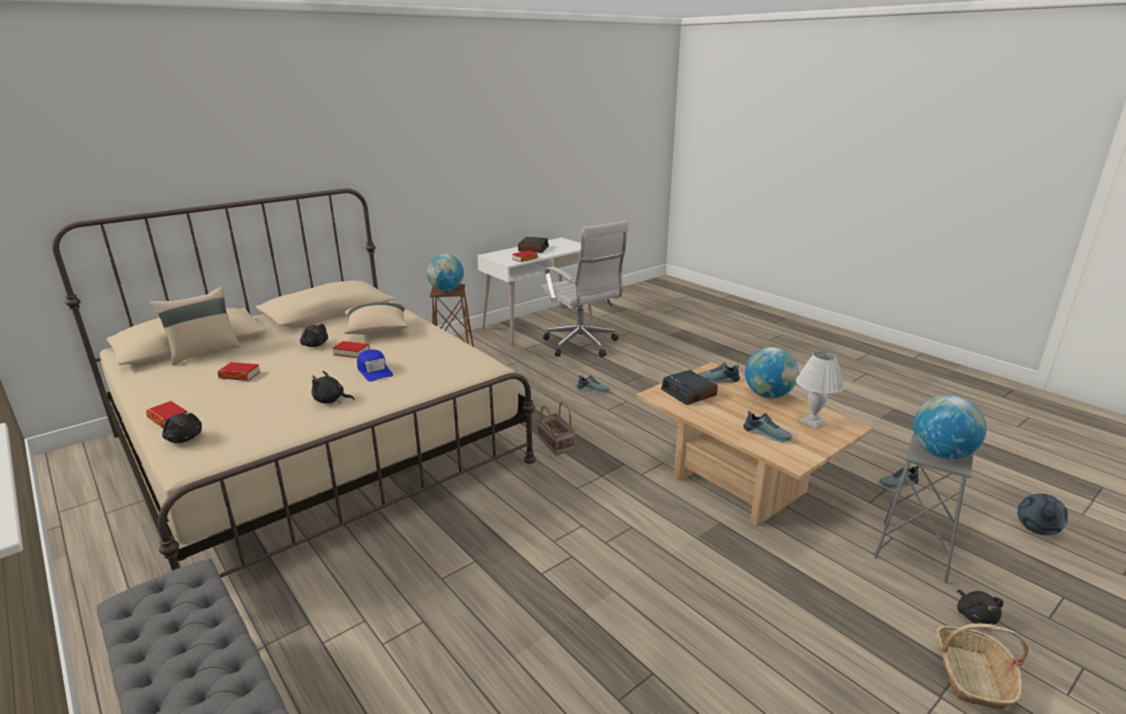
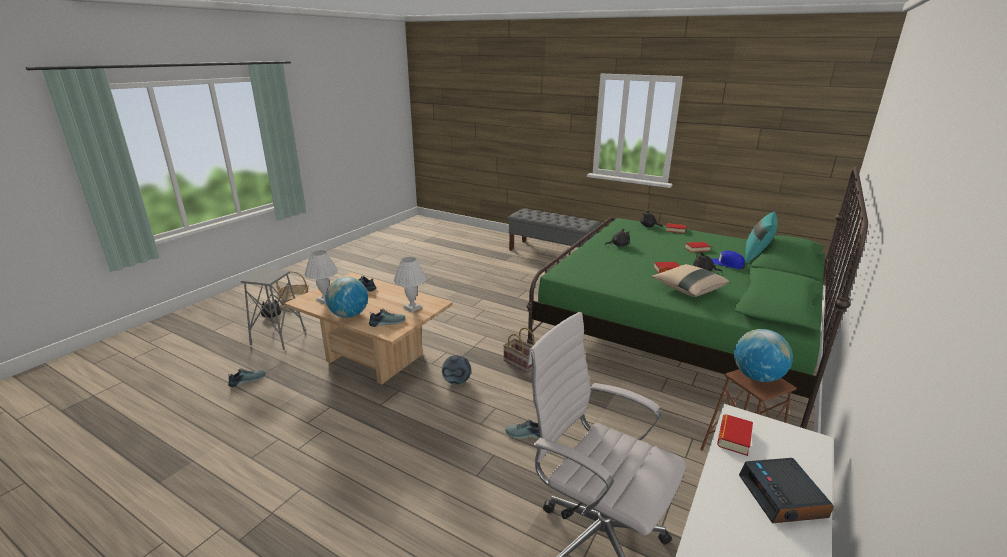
camera: 160 degrees right, 0 degrees up
beige bed [52,188,536,577] -> green bed [526,167,868,429]
beige pillow [149,287,241,365] -> turquoise pillow [745,211,777,263]
blue cap [357,349,393,382] -> blue cap moved to [712,251,745,269]
alarm clock [661,370,718,405] -> white table lamp [394,257,427,312]
globe [913,395,986,459] -> none
football [1017,494,1068,536] -> football moved to [442,355,471,385]

